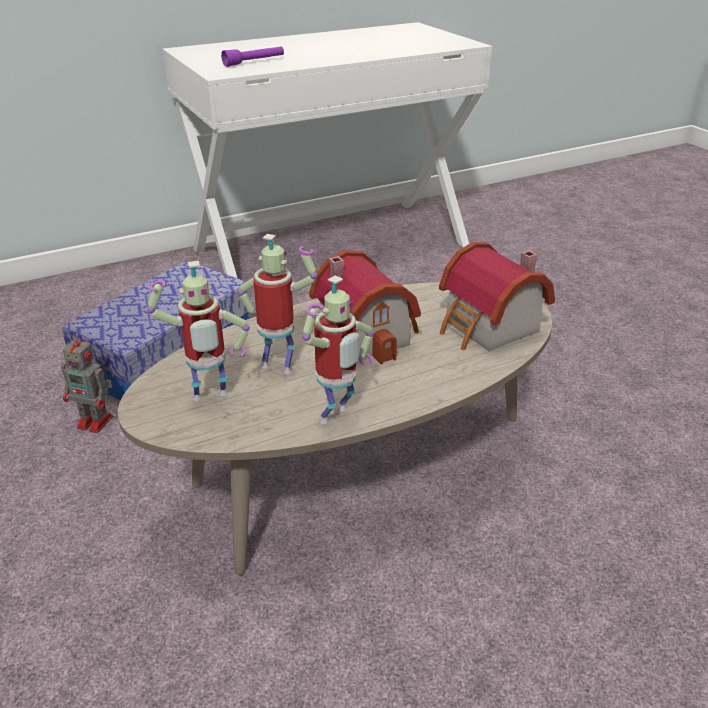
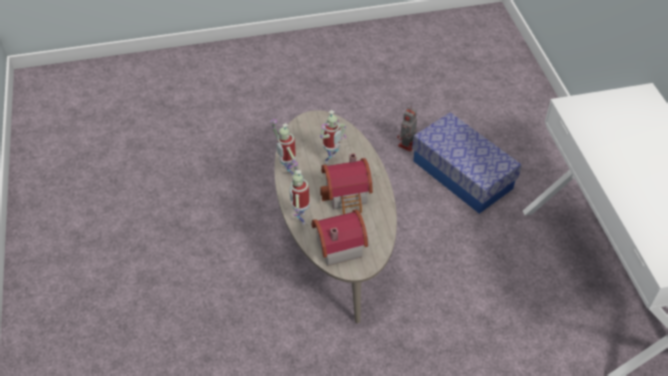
camera: 105 degrees right, 15 degrees up
toy robot [147,261,250,401] -> toy robot moved to [290,162,309,225]
purple flashlight [221,46,284,67] -> none

